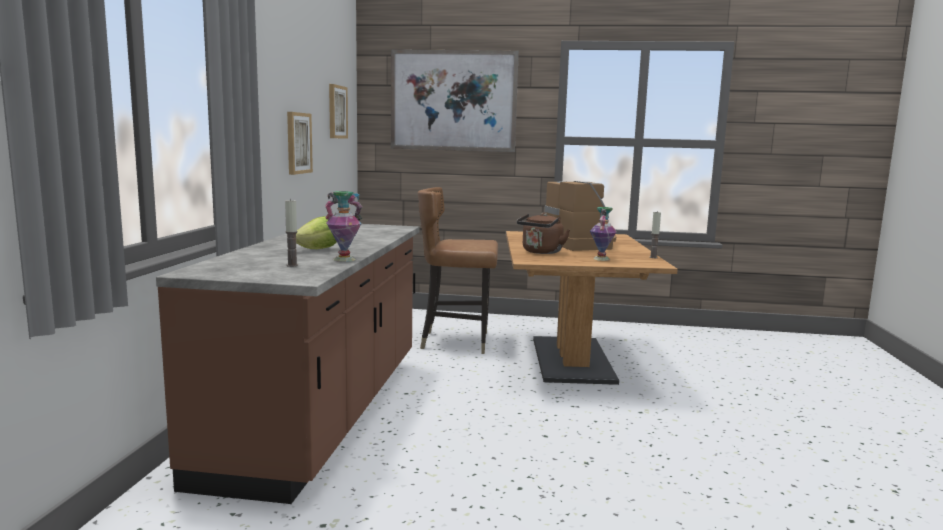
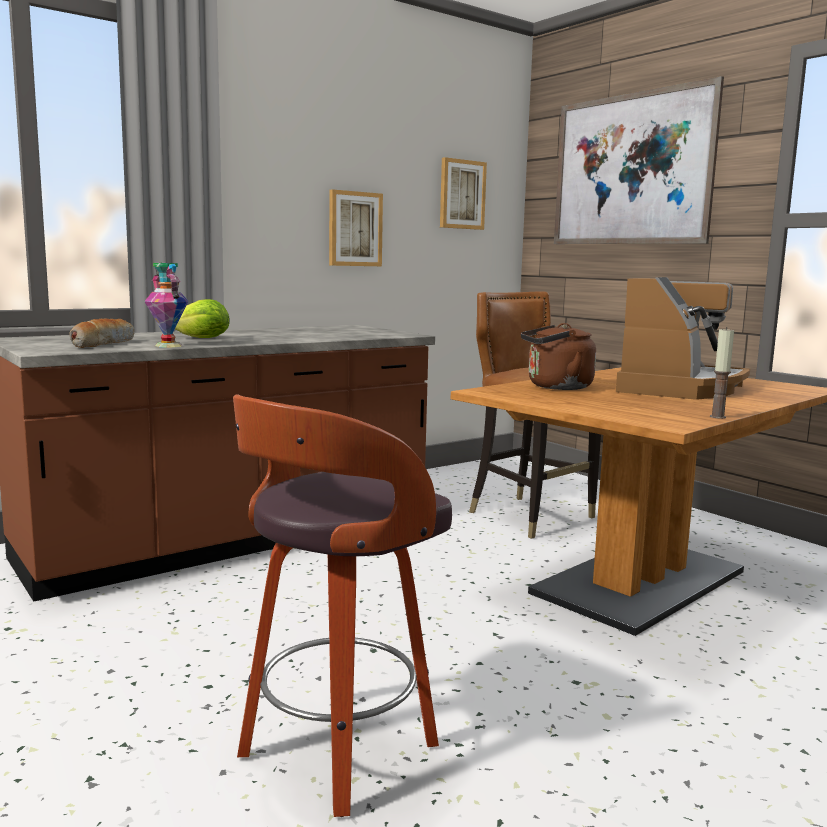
camera: 45 degrees right, 0 degrees up
candle [285,199,298,267] -> bread [69,319,135,348]
vase [590,207,617,261] -> none
none -> stool [233,394,452,817]

